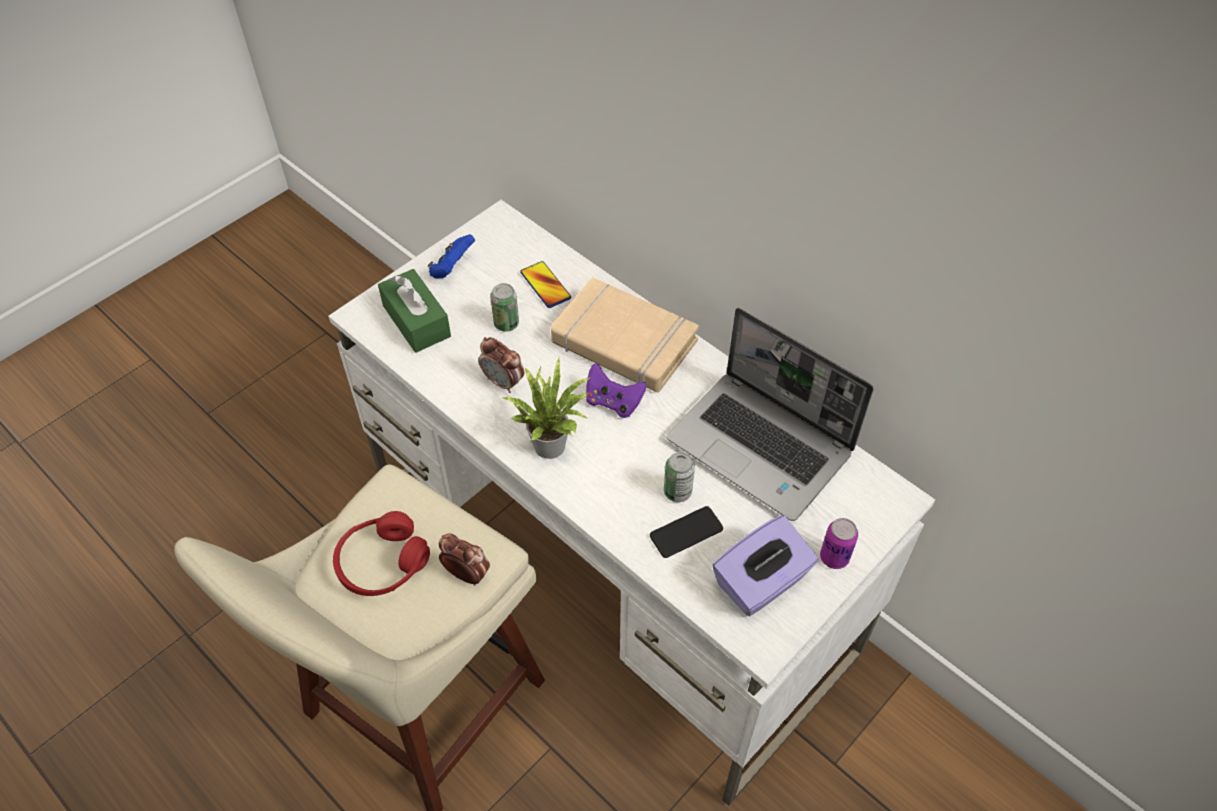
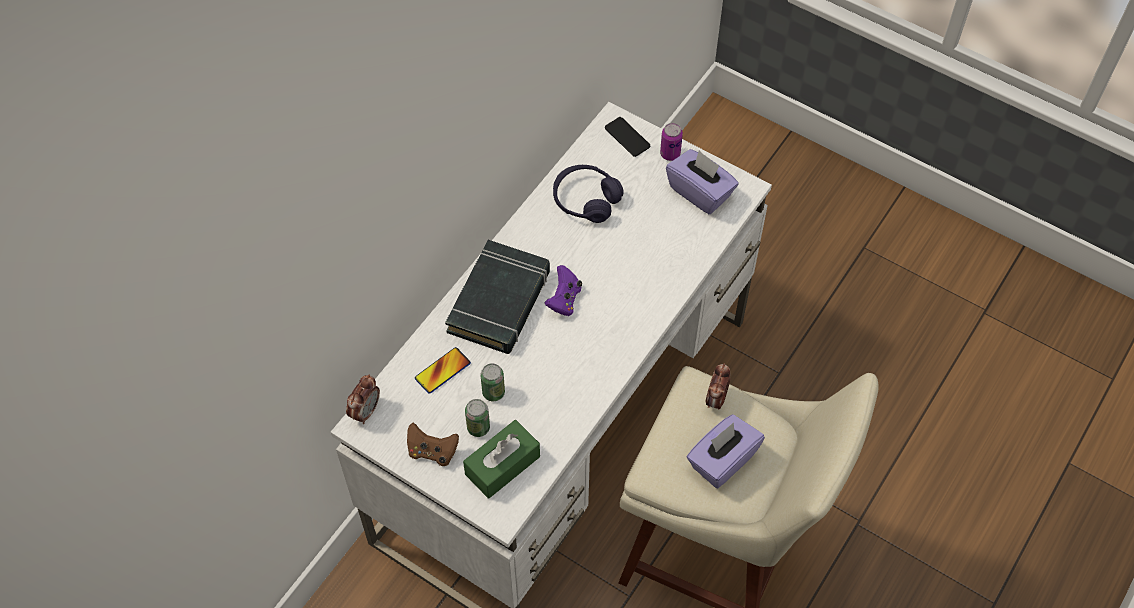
camera: 100 degrees left, 5 degrees up
red headphones [333,511,430,596] -> purple tissue box [687,414,765,488]
blue game controller [428,234,475,279] -> brown game controller [407,423,459,466]
alarm clock [478,337,524,393] -> alarm clock moved to [346,375,380,424]
potted plant [503,358,591,459] -> none
beige book [551,277,699,393] -> black book [445,240,550,354]
phone [650,506,723,558] -> phone moved to [605,117,650,157]
can [664,452,695,502] -> can moved to [465,399,490,437]
laptop [666,308,874,521] -> purple headphones [553,165,624,223]

